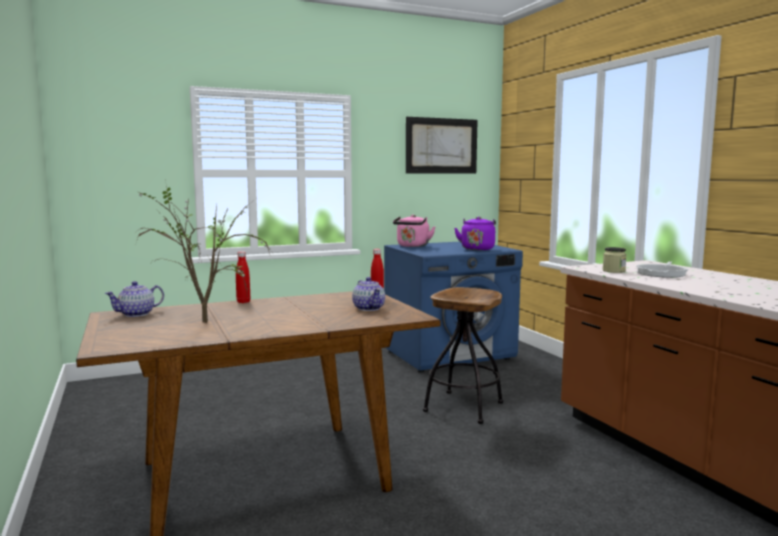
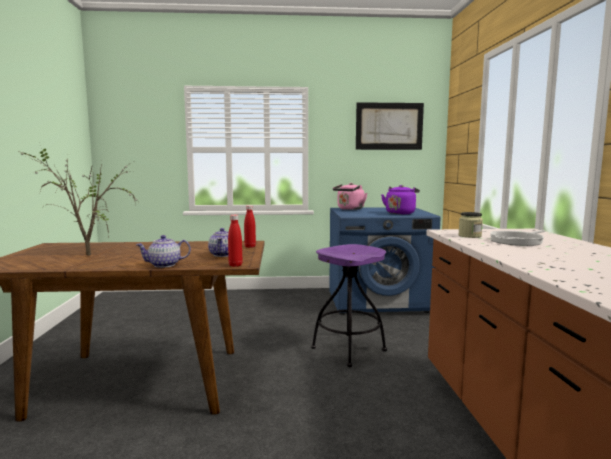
camera: 20 degrees right, 0 degrees up
teapot [105,281,164,317] -> teapot moved to [136,235,191,268]
red bottle [236,251,250,303] -> red bottle moved to [228,215,242,267]
brown stool [423,287,503,424] -> purple stool [311,244,387,367]

